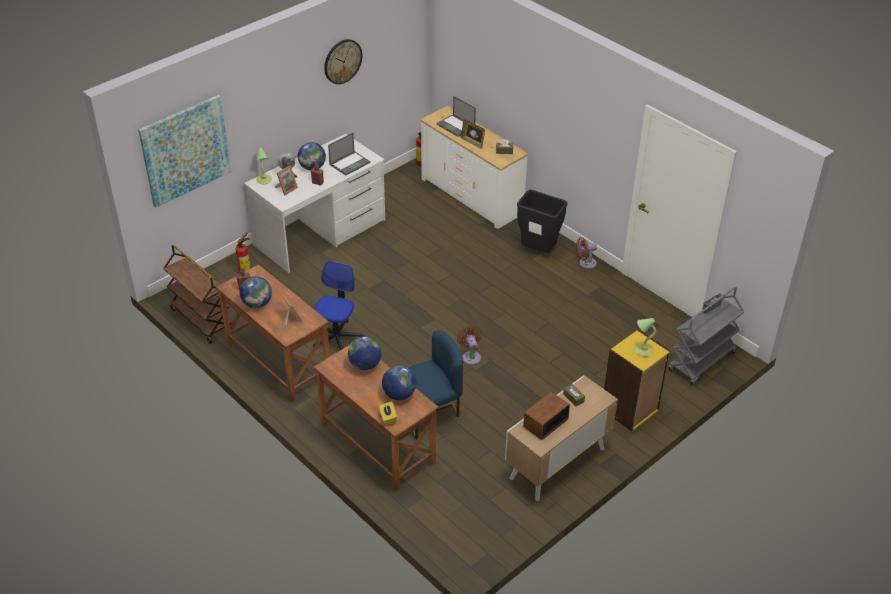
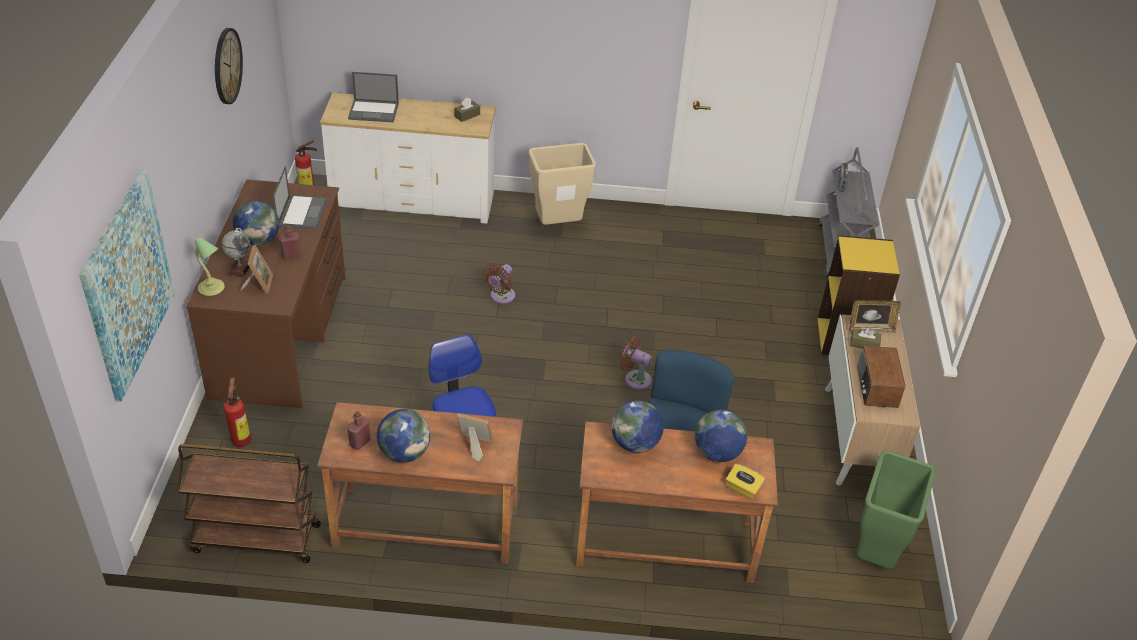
camera: 45 degrees left, 0 degrees up
white desk [244,134,385,273] -> brown desk [186,179,345,408]
picture frame [460,119,485,149] -> picture frame moved to [849,300,901,333]
black trash can [517,190,567,253] -> beige trash can [529,143,596,226]
brown fan [576,237,597,269] -> brown fan moved to [482,264,515,304]
table lamp [635,318,656,357] -> none
none -> green trash can [857,451,936,569]

